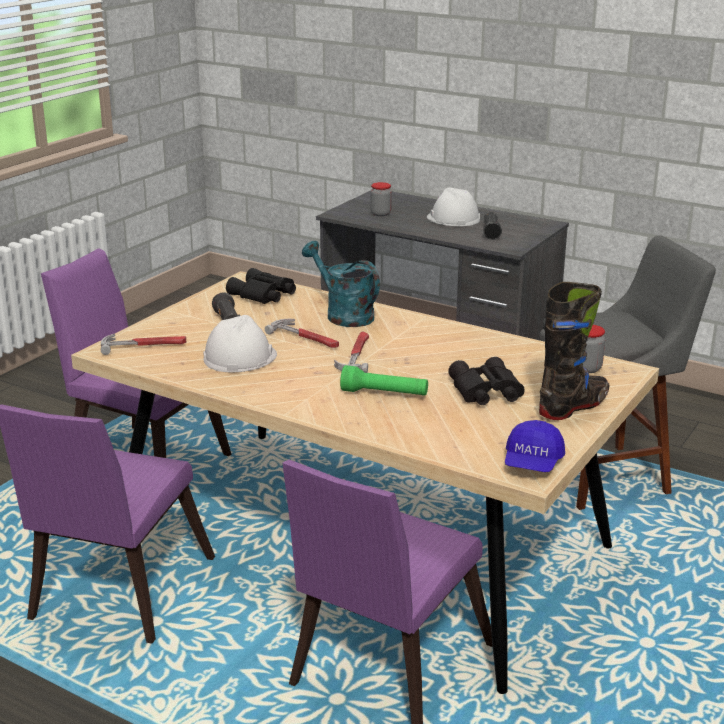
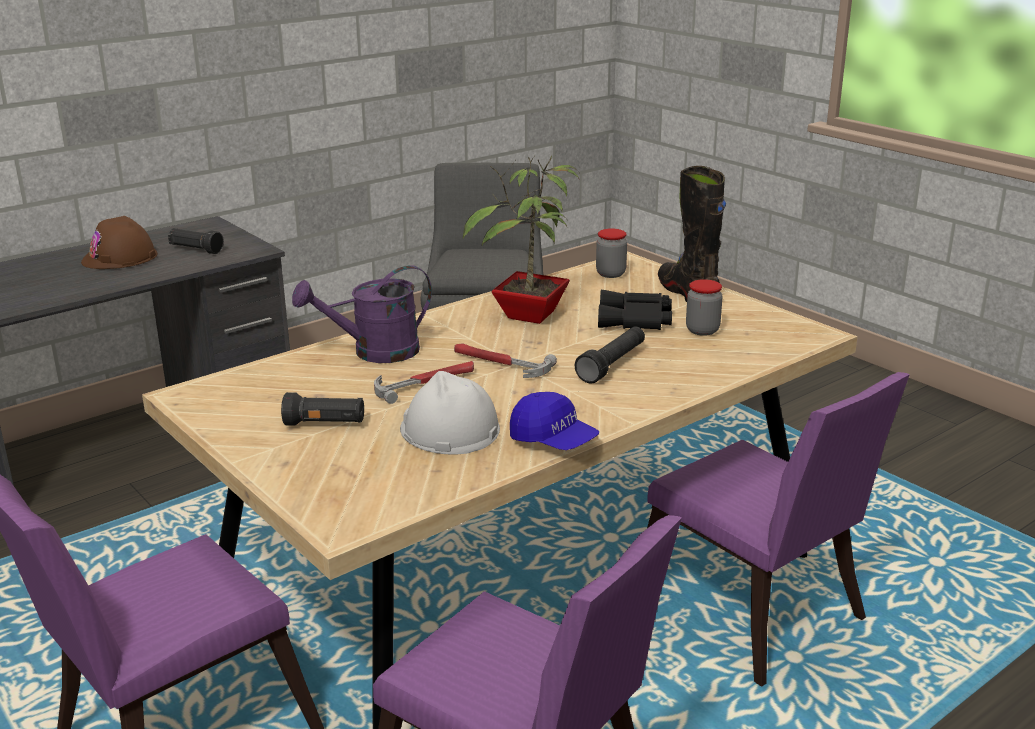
camera: 70 degrees left, 0 degrees up
hammer [101,334,186,355] -> none
black binoculars [226,268,296,304] -> none
turquoise watering can [302,241,380,327] -> purple watering can [292,265,432,363]
green flashlight [340,365,428,395] -> black flashlight [575,326,645,383]
jar [370,182,392,216] -> jar moved to [686,279,723,336]
white hard hat [427,188,480,226] -> brown hard hat [81,216,158,269]
blue cap [505,420,565,472] -> blue cap moved to [510,392,599,450]
none -> potted plant [463,155,579,324]

